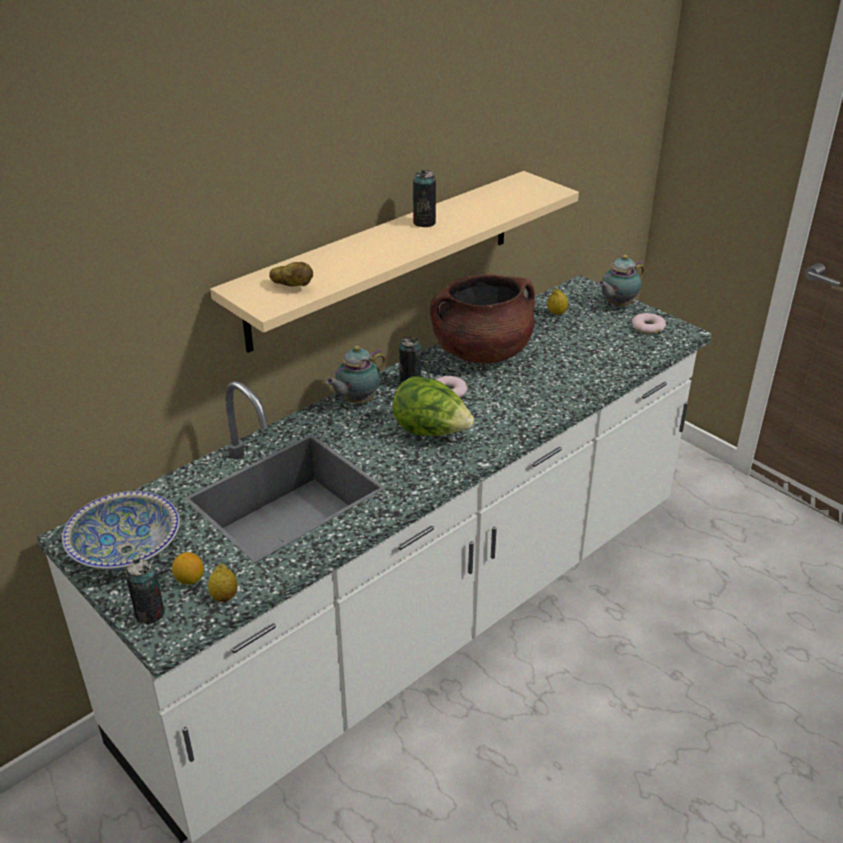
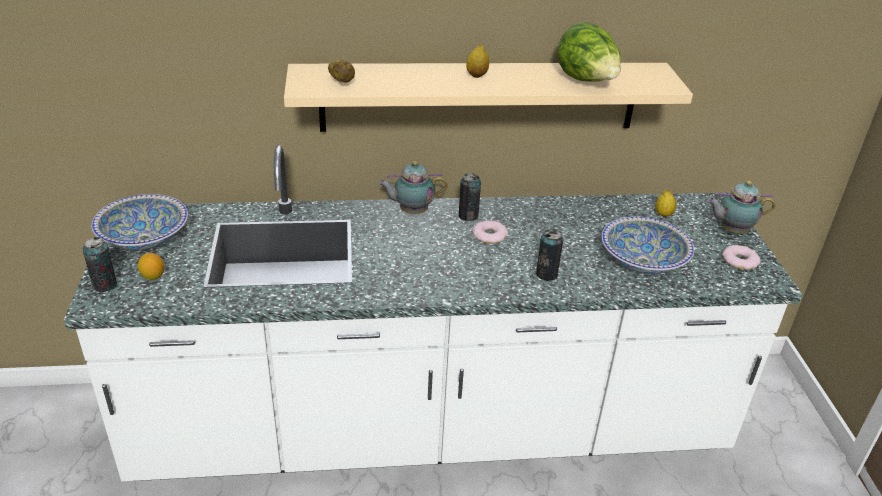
camera: 35 degrees right, 0 degrees up
lemon [208,564,237,602] -> lemon moved to [466,45,489,78]
lettuce [392,376,474,436] -> lettuce moved to [557,22,621,82]
can [413,170,436,227] -> can moved to [536,229,563,281]
brown cooking pot [430,274,535,363] -> none
none -> bowl [602,216,694,274]

